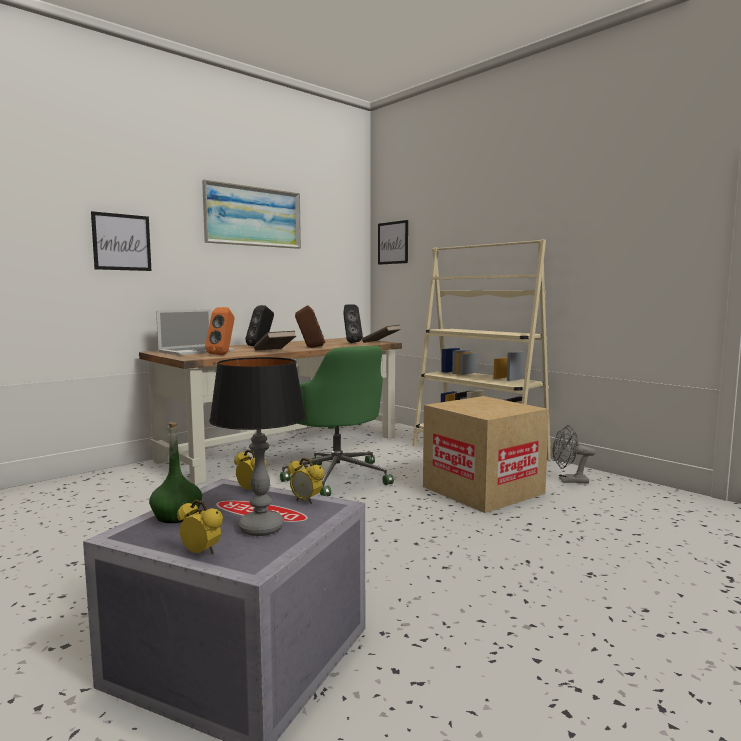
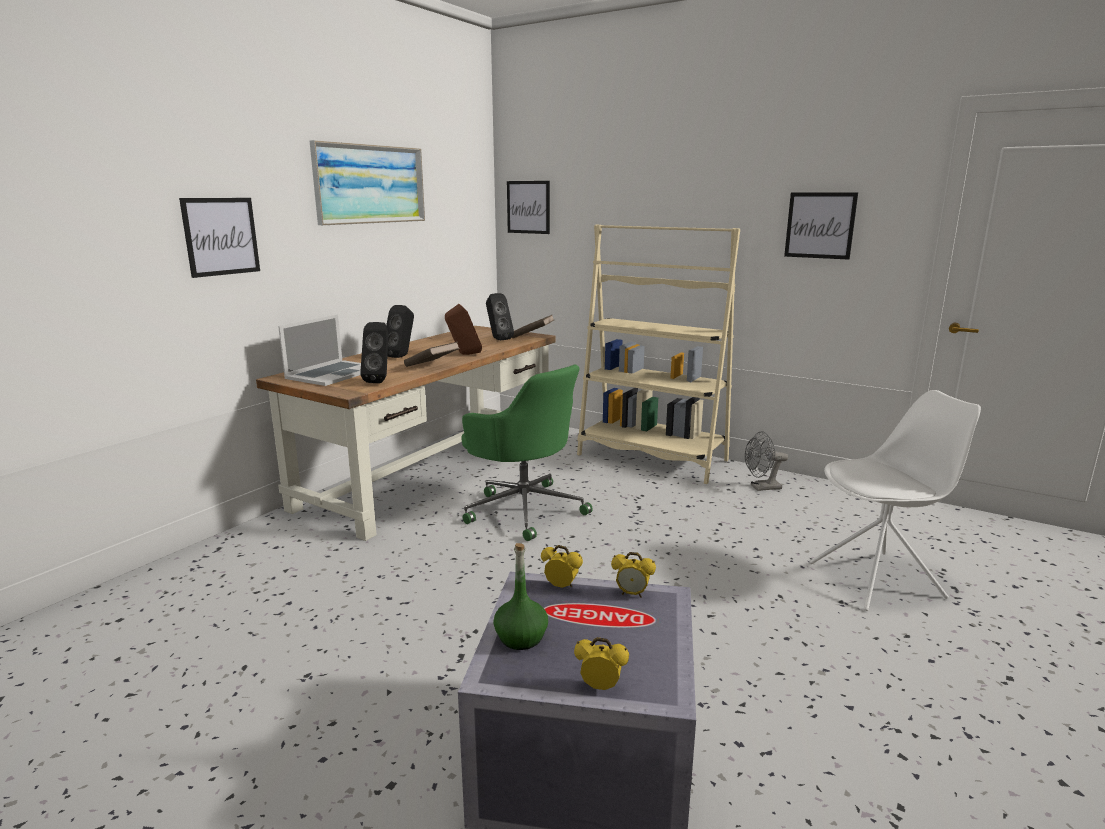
camera: 15 degrees left, 10 degrees up
orange speaker [205,307,235,355] -> black speaker [360,322,388,383]
table lamp [209,357,306,536] -> none
cardboard box [423,396,549,513] -> none
none -> picture [784,193,858,260]
none -> white chair [809,390,981,611]

